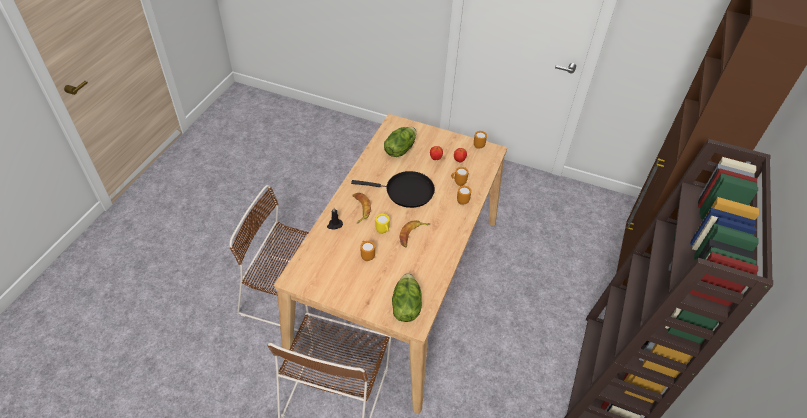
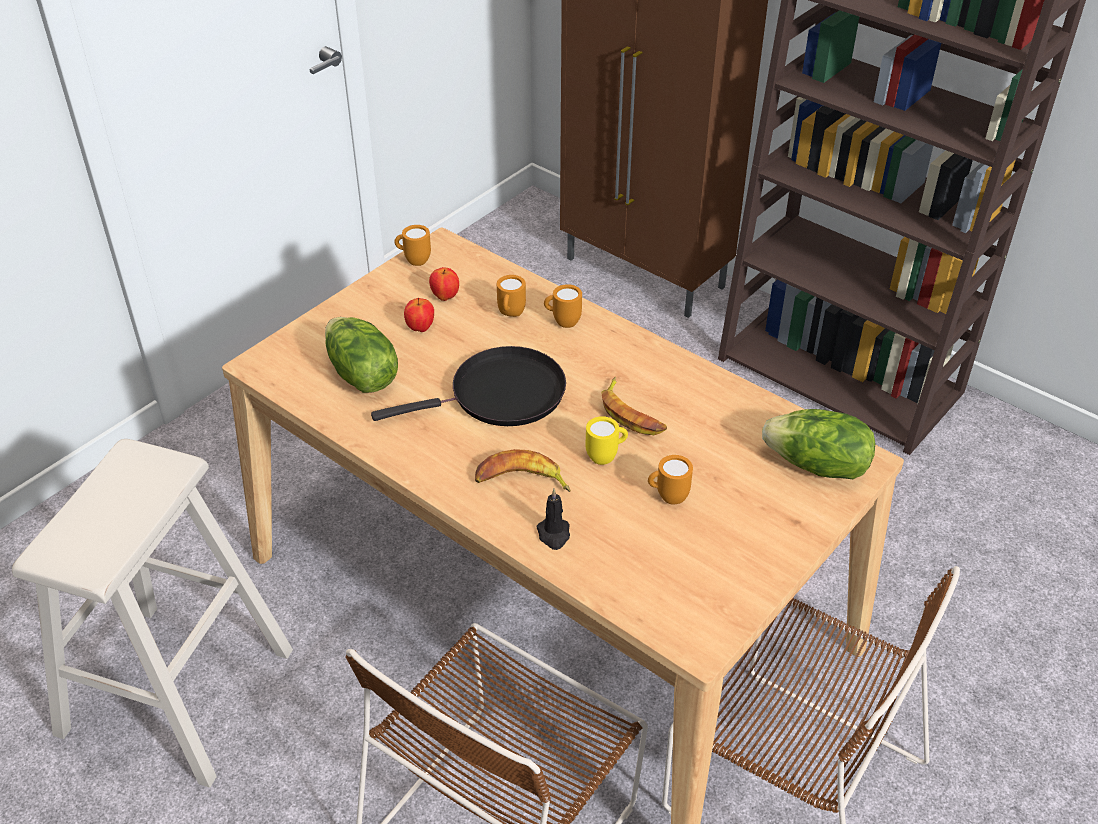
camera: 70 degrees left, 5 degrees down
black frying pan [351,171,435,208] -> black frying pan turned 45 degrees clockwise [371,346,566,426]
none -> beige stool [12,439,293,788]

